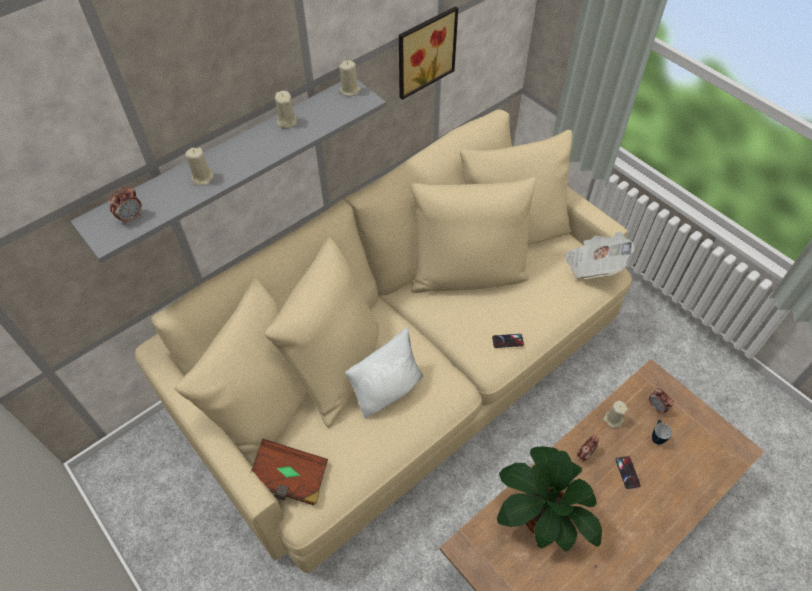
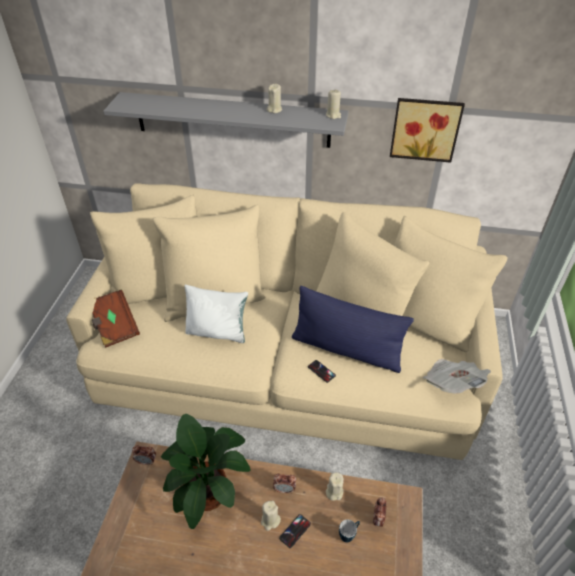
camera: 50 degrees right, 10 degrees down
alarm clock [108,187,142,224] -> alarm clock moved to [132,445,156,465]
beige candle [186,148,214,186] -> beige candle moved to [261,501,281,531]
none -> blue pillow [292,286,414,373]

